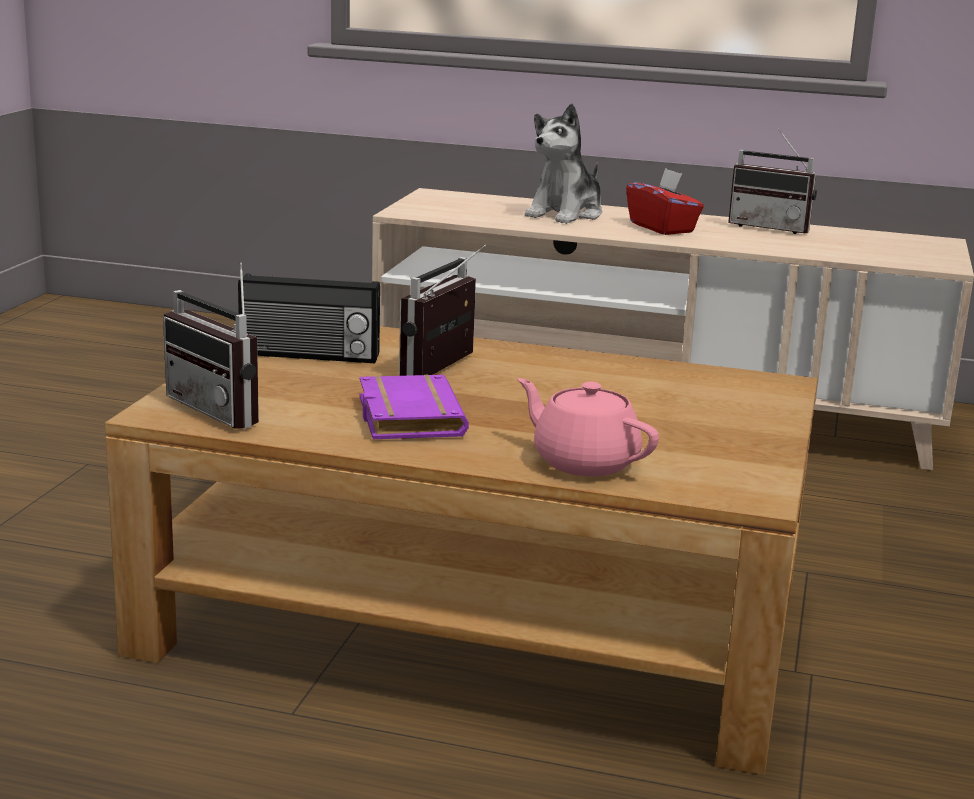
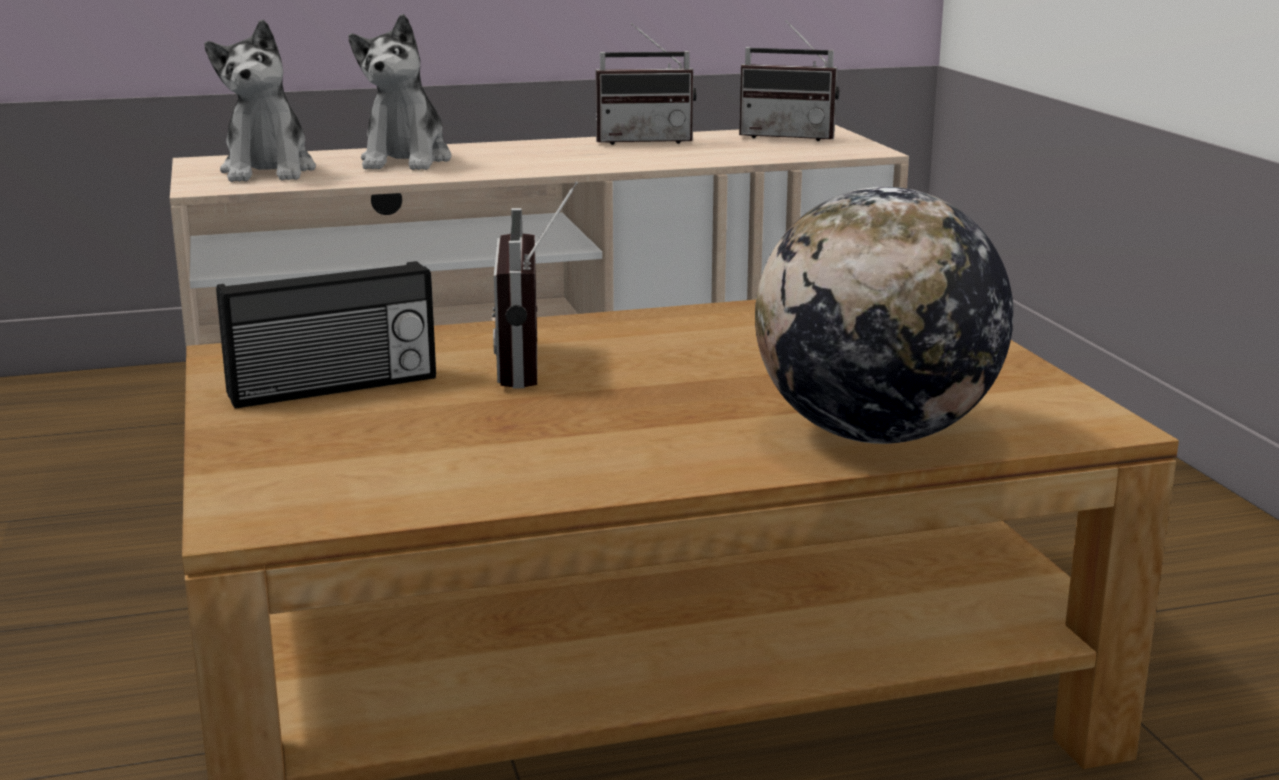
camera: 30 degrees left, 0 degrees up
radio [163,263,259,429] -> radio moved to [739,20,839,141]
purple book [359,374,469,439] -> none
pink teapot [517,378,659,477] -> globe [755,187,1013,444]
red tissue box [626,168,704,235] -> none
none -> plush toy [204,20,316,182]

